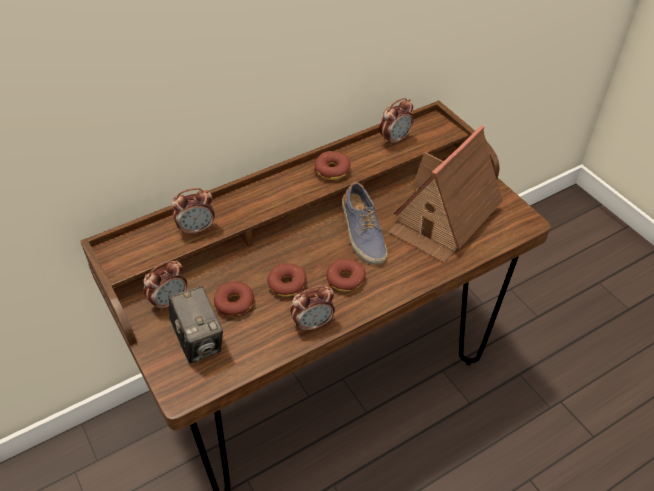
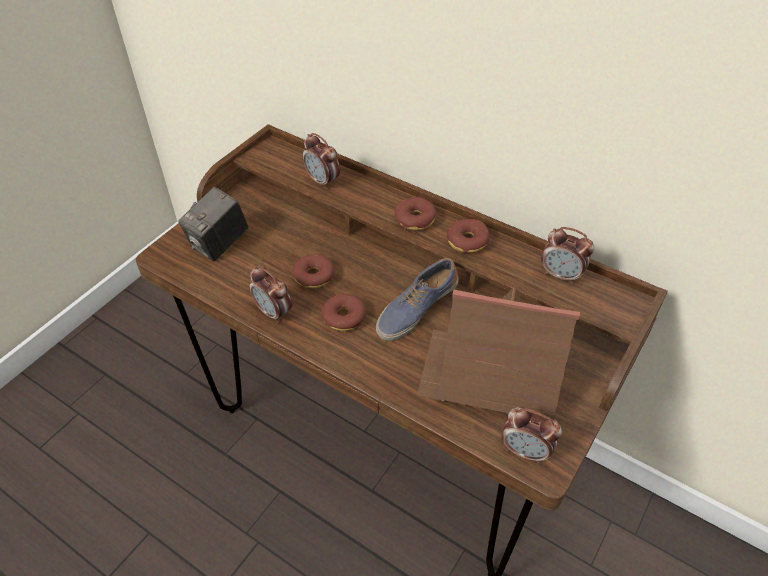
camera: 65 degrees right, 0 degrees up
alarm clock [144,260,187,312] -> alarm clock moved to [501,407,562,464]
donut [214,281,254,317] -> donut moved to [395,197,437,230]

